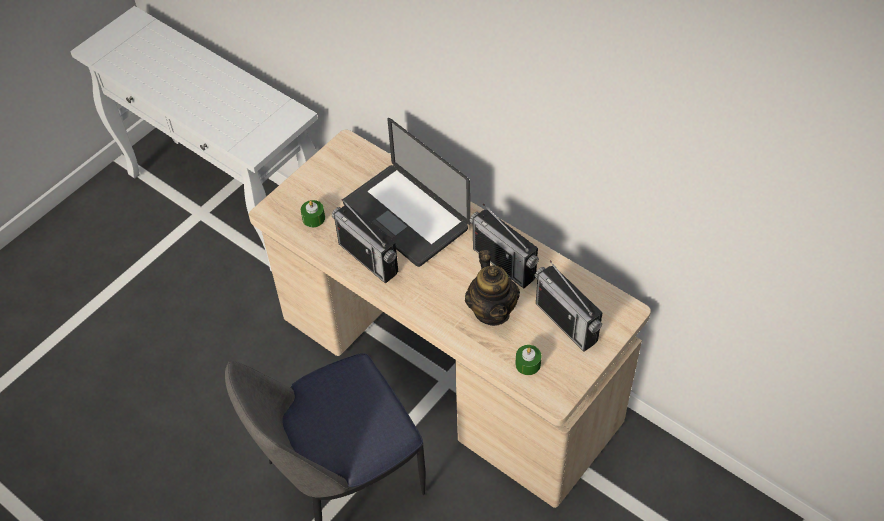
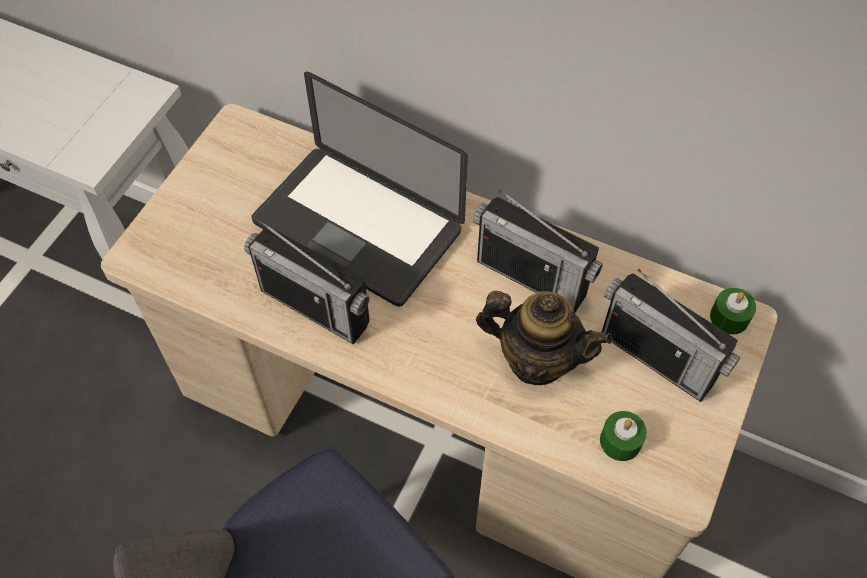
camera: 15 degrees left, 5 degrees up
green candle [301,200,325,227] -> green candle moved to [710,288,756,335]
teapot [465,250,520,326] -> teapot turned 45 degrees counterclockwise [476,291,613,385]

